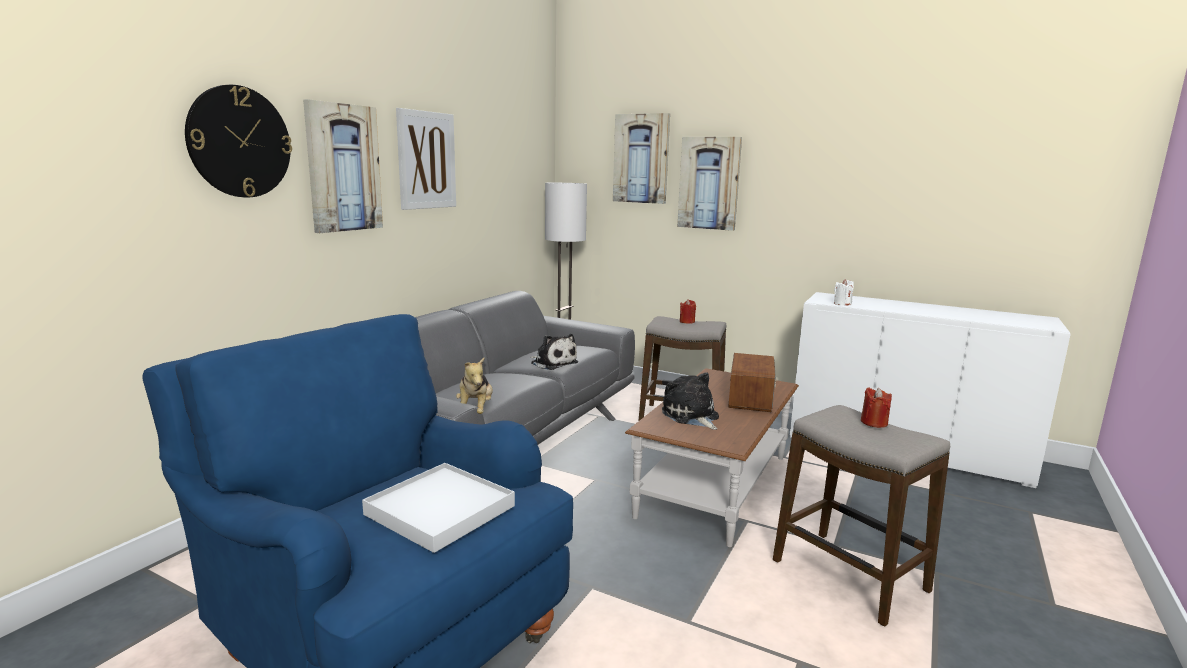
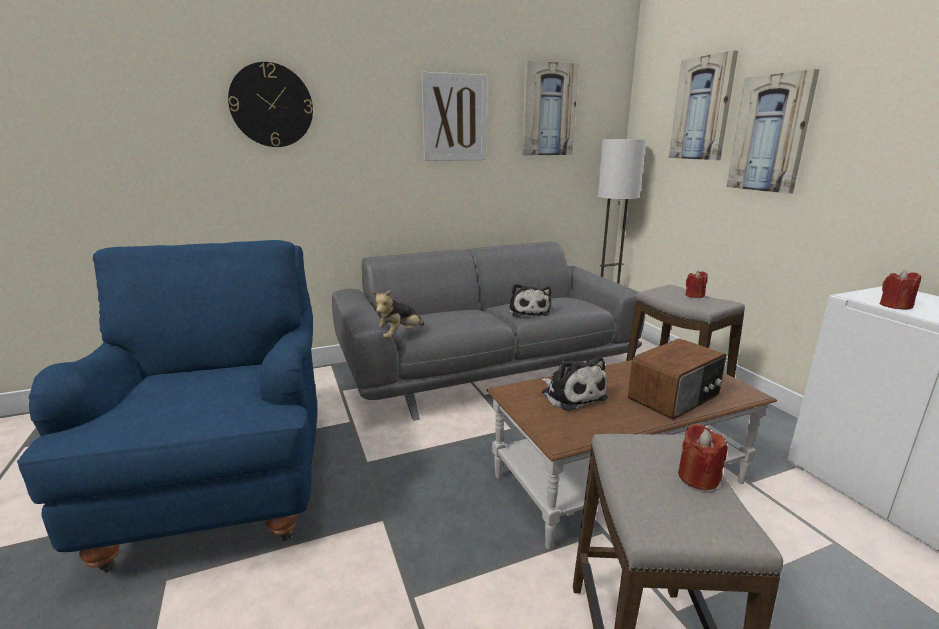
camera: 40 degrees right, 5 degrees up
picture [303,99,383,233] -> picture moved to [522,60,579,155]
white tray [362,463,515,553] -> none
plush toy [662,373,719,430] -> plush toy turned 135 degrees clockwise [542,356,608,411]
white candle [834,279,854,306] -> red candle [880,270,921,309]

